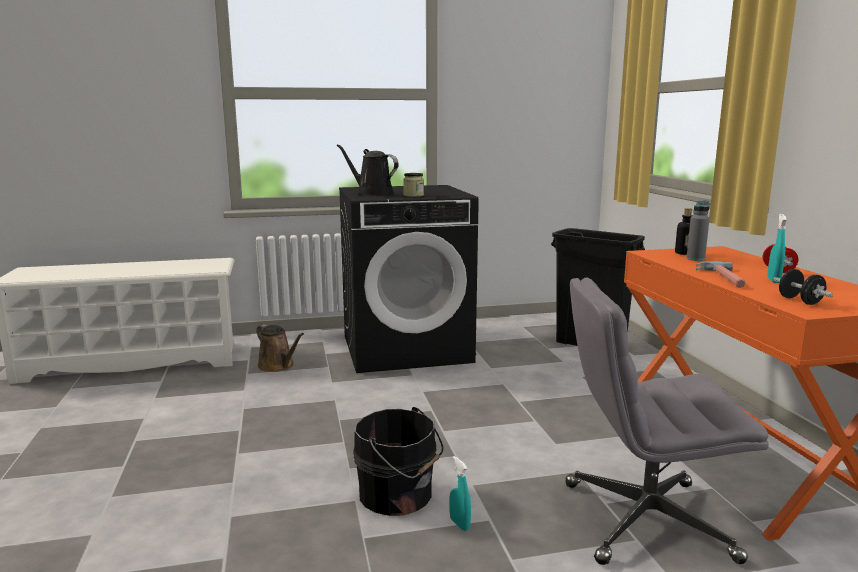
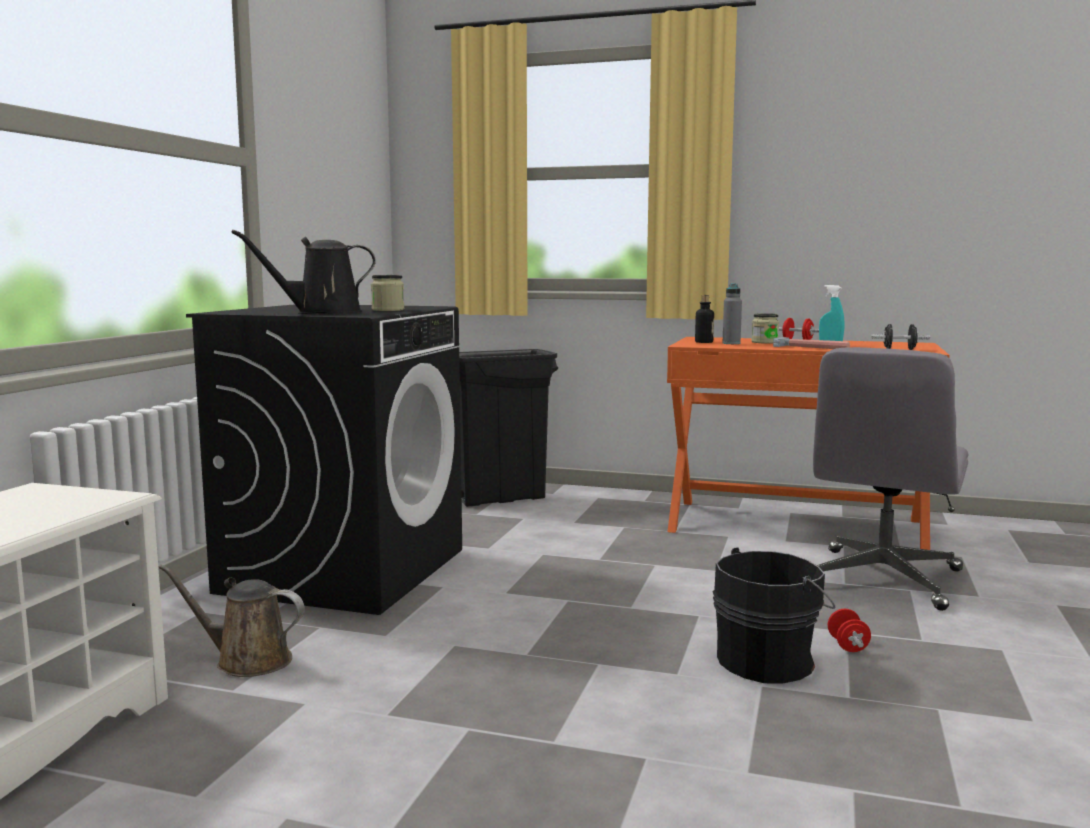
camera: 60 degrees left, 5 degrees down
brown watering can [256,324,304,372] -> brown watering can turned 150 degrees counterclockwise [158,564,305,677]
turquoise spray bottle [449,456,471,531] -> red dumbbell [828,609,871,652]
none -> jar [751,313,779,344]

